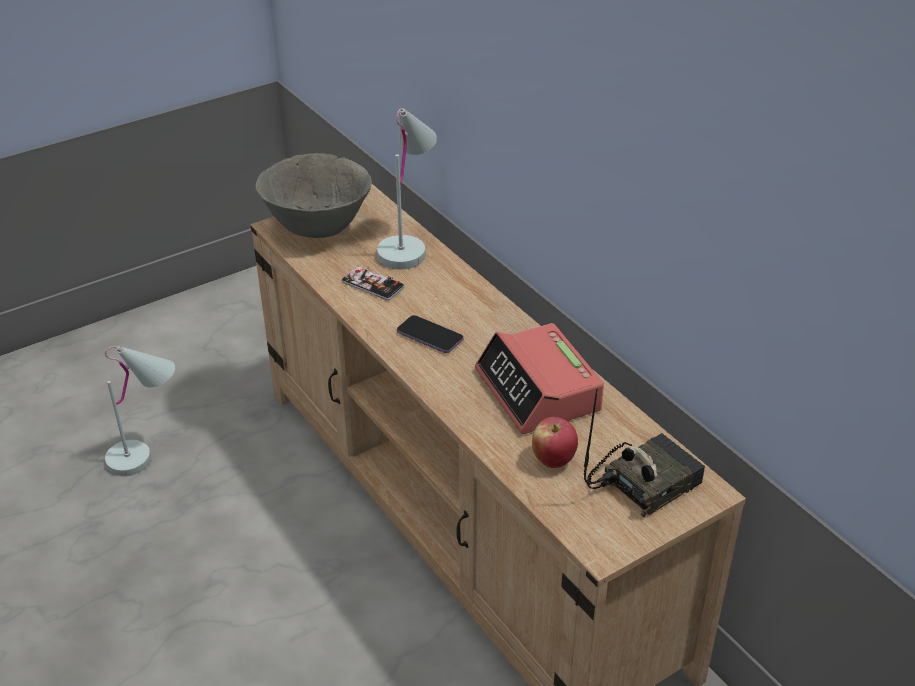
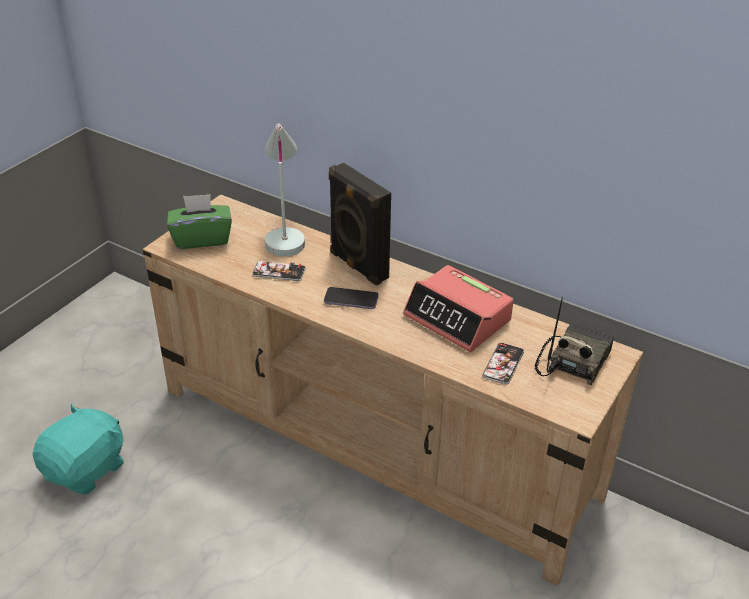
camera: 25 degrees left, 0 degrees up
white table lamp [105,346,175,476] -> turquoise plush toy [33,404,124,494]
grey bowl [255,153,372,238] -> green tissue box [167,194,232,249]
apple [532,417,578,468] -> phone [482,343,524,385]
none -> black speaker [329,163,391,286]

